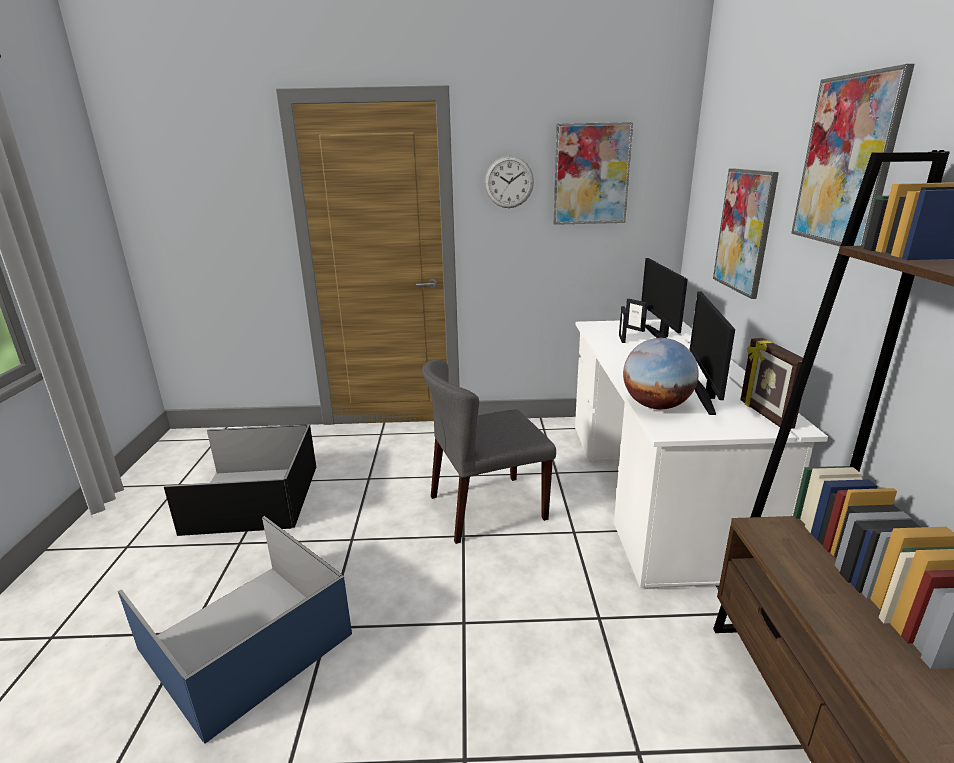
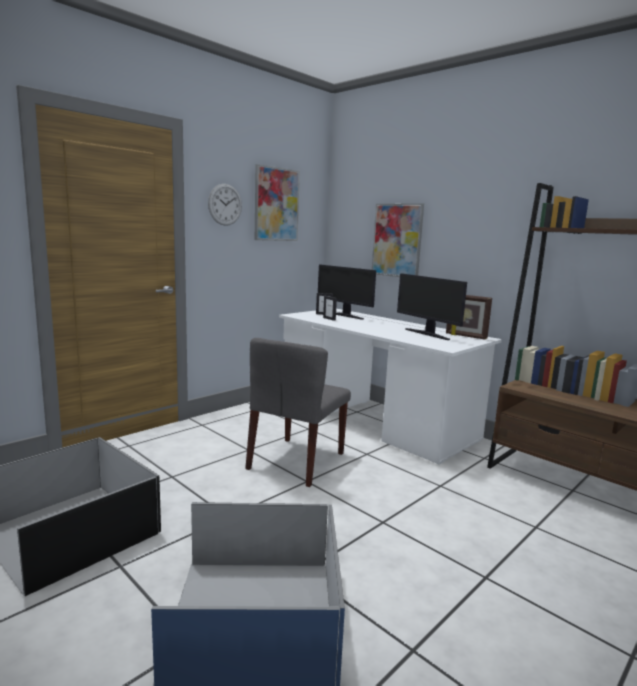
camera: 45 degrees left, 10 degrees down
globe [623,338,699,409] -> none
picture [791,64,915,246] -> none

